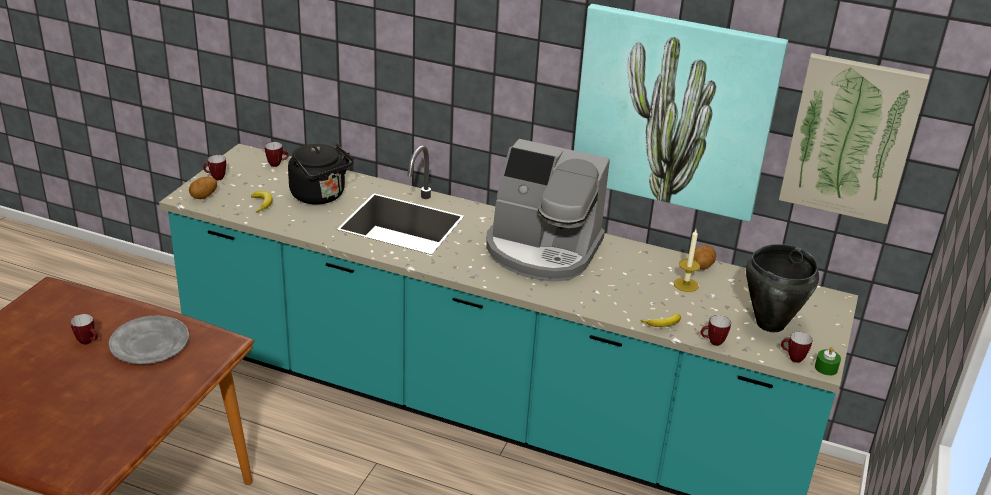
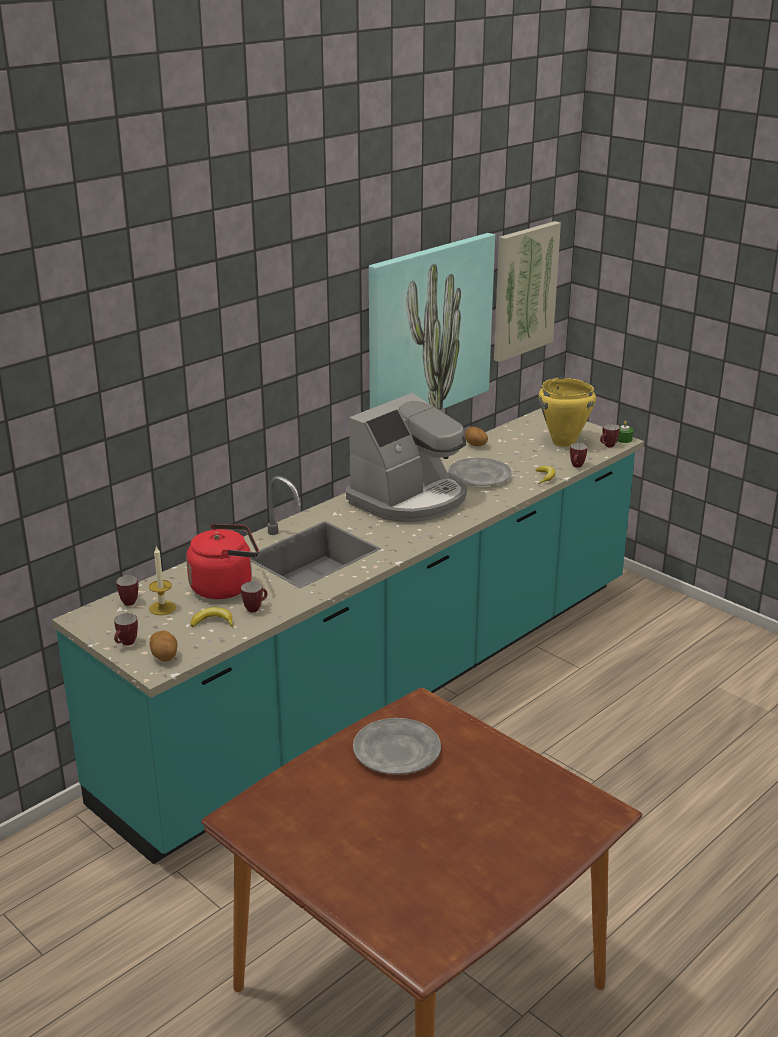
camera: 65 degrees left, 5 degrees down
mug [70,314,98,345] -> mug moved to [241,582,267,613]
black kettle [288,144,354,205] -> red kettle [186,524,259,599]
candle [674,229,700,292] -> candle moved to [149,546,176,615]
black cooking pot [746,244,819,332] -> yellow cooking pot [539,378,596,447]
none -> grey plate [448,458,512,486]

